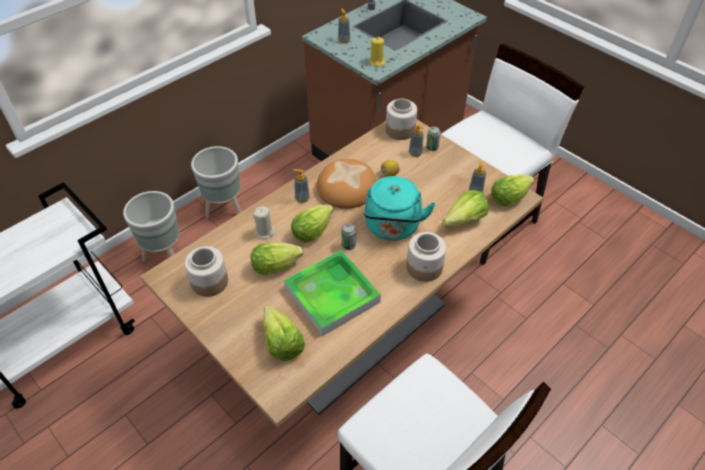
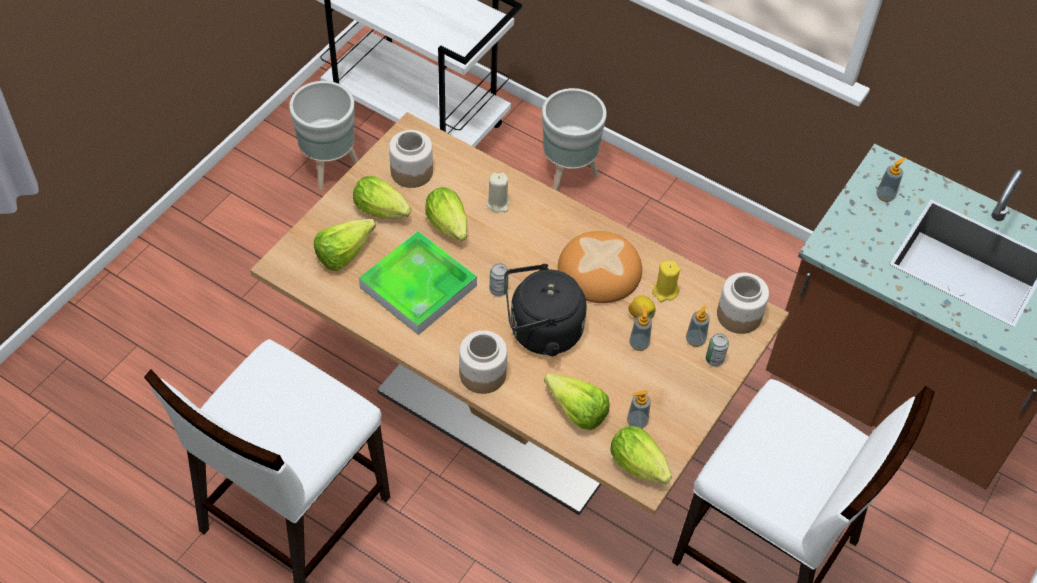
camera: 75 degrees right, 5 degrees up
grey planter [191,146,242,218] -> grey planter moved to [289,81,358,190]
lettuce [291,205,333,243] -> lettuce moved to [353,176,411,219]
soap dispenser [292,169,310,203] -> soap dispenser moved to [629,304,652,351]
turquoise kettle [364,176,436,241] -> black kettle [504,264,587,356]
yellow candle [369,37,385,67] -> yellow candle moved to [652,261,681,302]

